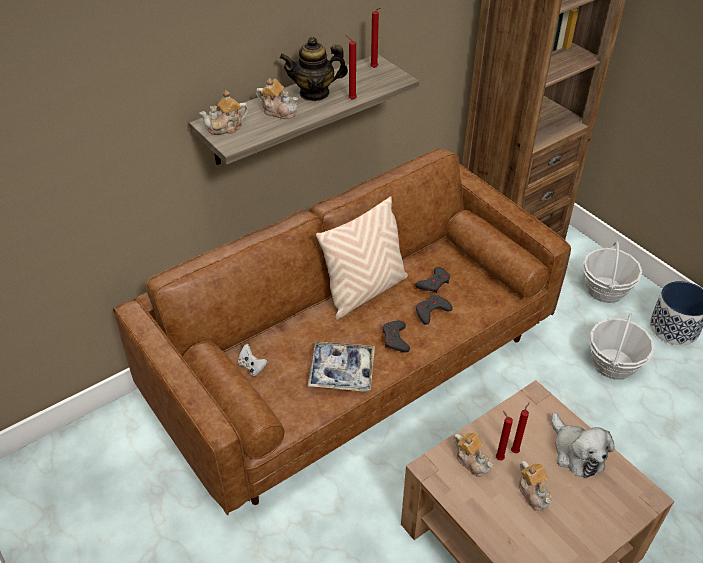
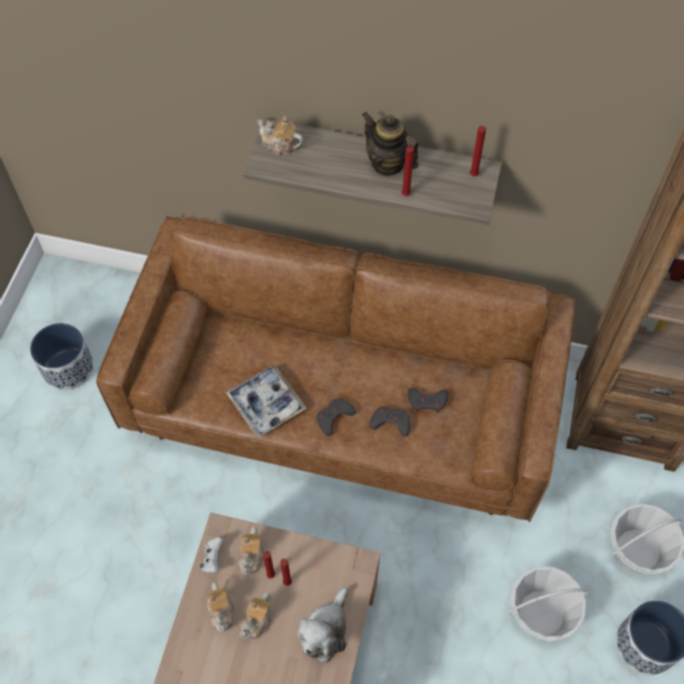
camera: 50 degrees right, 15 degrees up
white game controller [238,344,268,376] -> white game controller moved to [200,537,223,573]
teapot [256,78,298,119] -> teapot moved to [206,582,234,632]
beige pillow [316,196,408,320] -> none
none -> planter [30,323,94,390]

